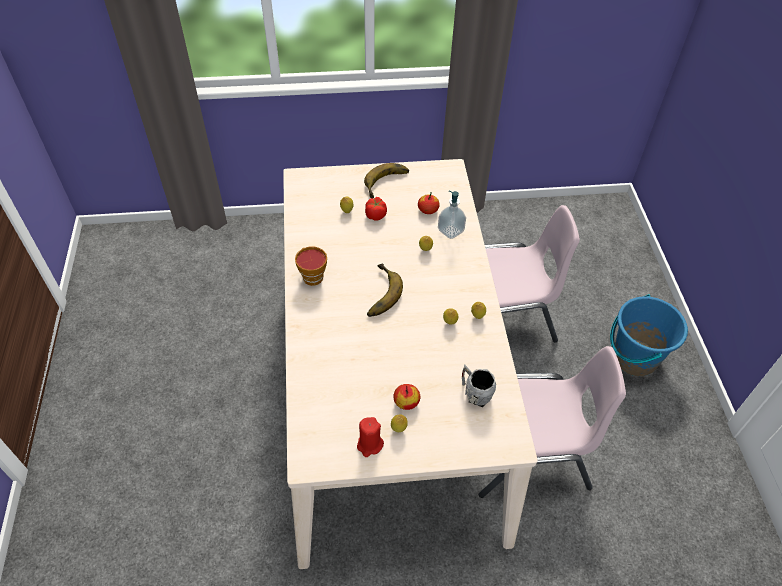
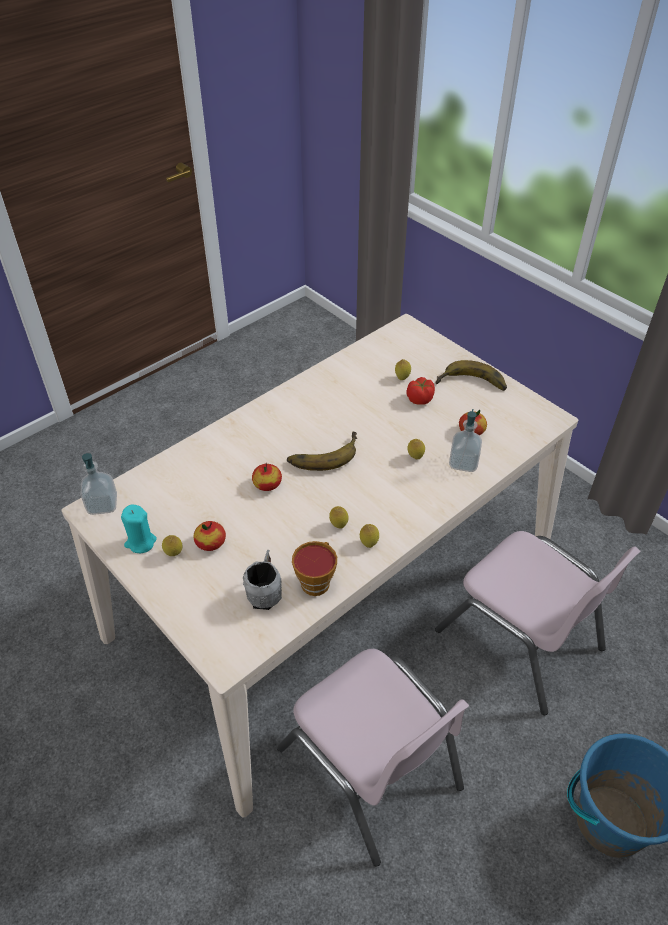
camera: 55 degrees right, 5 degrees down
cup [295,247,327,286] -> cup moved to [292,541,337,596]
red candle [357,417,384,457] -> turquoise candle [121,504,157,553]
none -> soap dispenser [80,453,117,515]
none -> apple [252,463,282,491]

